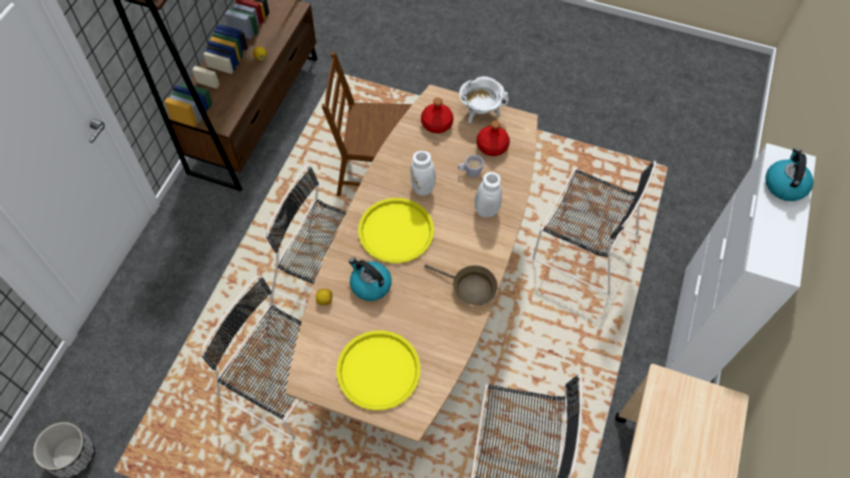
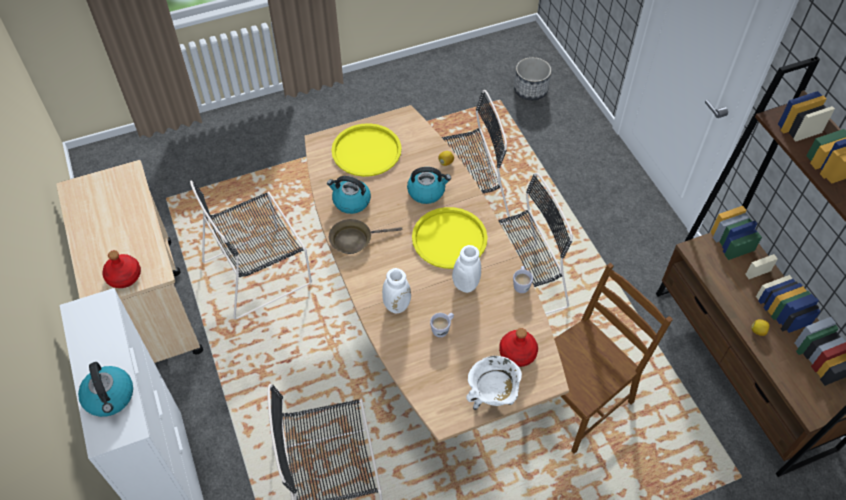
camera: 140 degrees right, 5 degrees down
red bottle [477,120,510,156] -> red bottle moved to [103,250,141,288]
none -> kettle [327,176,371,214]
none -> white mug [513,266,533,293]

